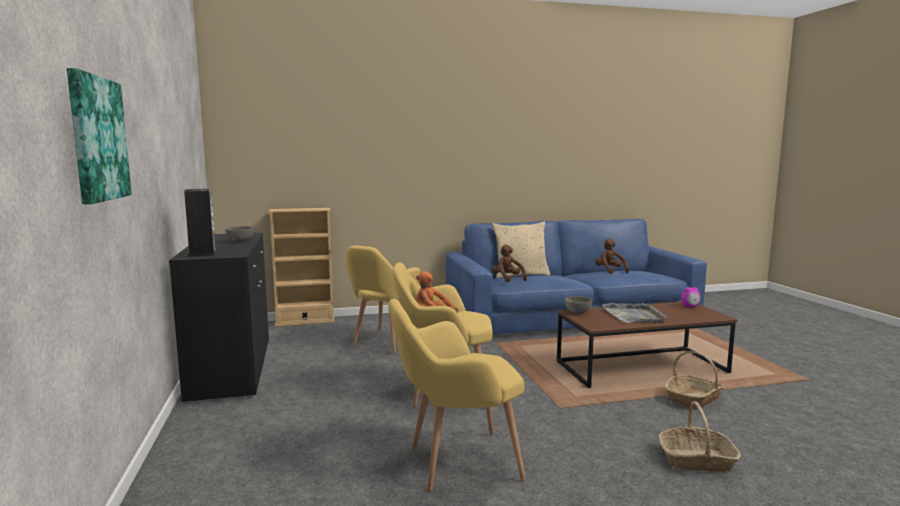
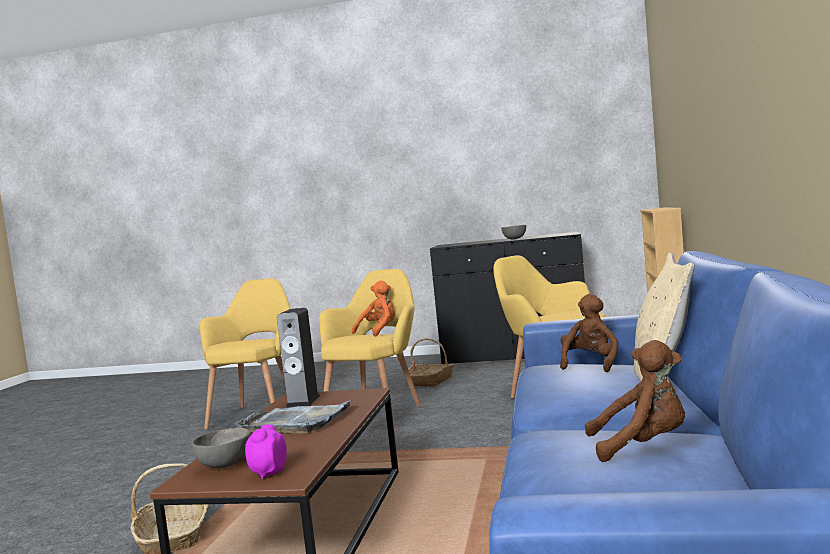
camera: 115 degrees right, 5 degrees down
picture [67,68,132,204] -> none
speaker [184,189,218,257] -> speaker moved to [277,308,320,408]
brown plush toy [492,244,527,282] -> brown plush toy turned 60 degrees counterclockwise [560,294,618,372]
grey bowl [565,296,592,314] -> grey bowl moved to [191,428,251,468]
basket [658,401,741,472] -> basket moved to [408,338,454,387]

